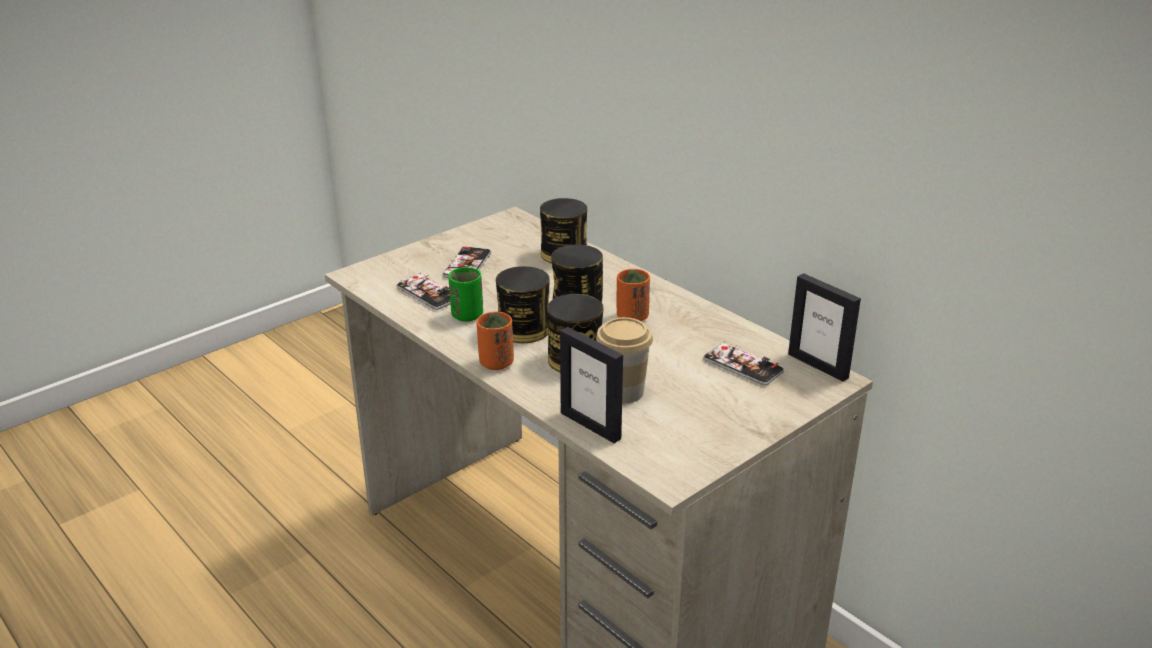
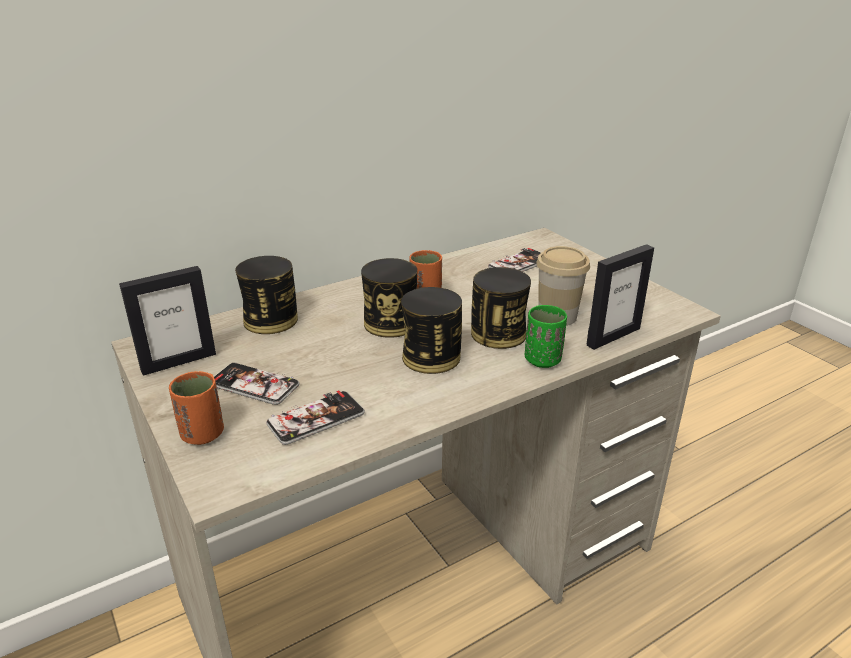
camera: 80 degrees left, 0 degrees up
green cup [448,267,483,322] -> green cup moved to [525,305,567,368]
orange cup [477,311,514,370] -> orange cup moved to [169,371,224,445]
picture frame [788,273,861,382] -> picture frame moved to [119,266,216,376]

